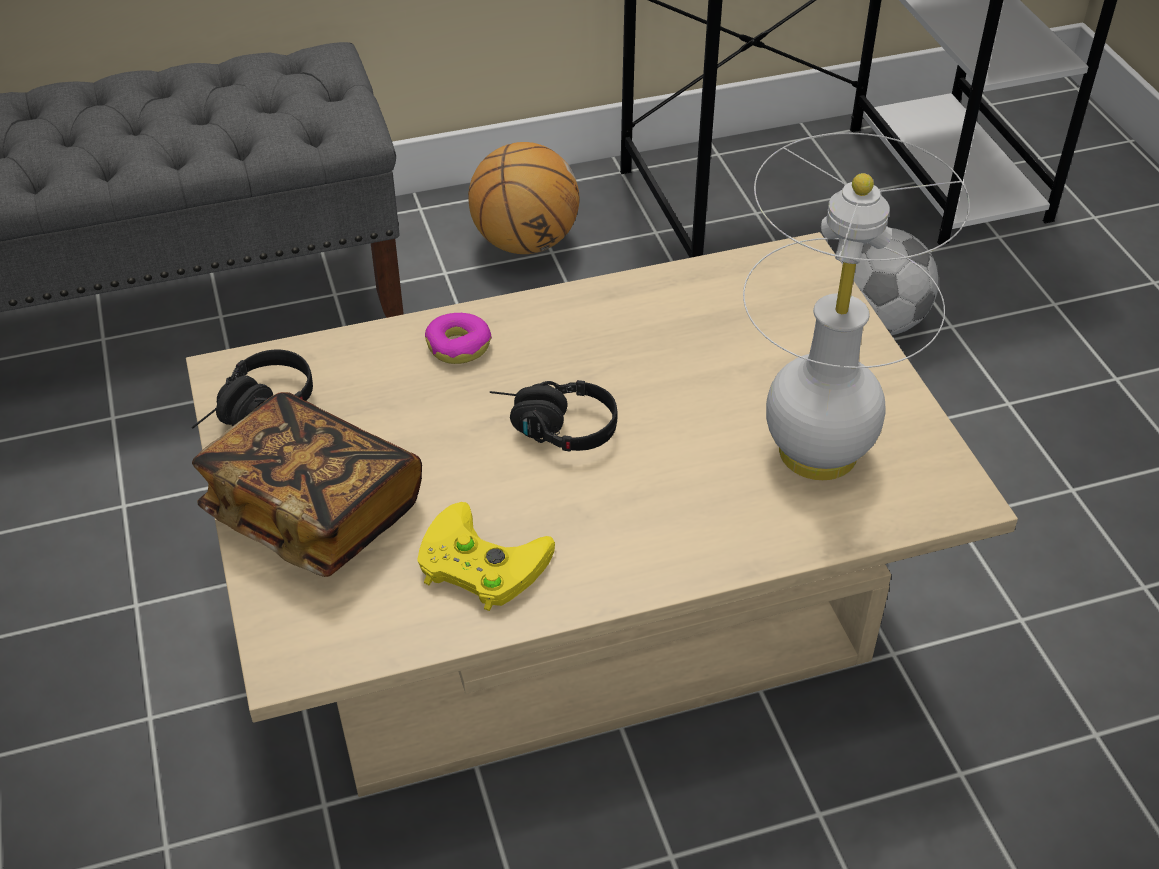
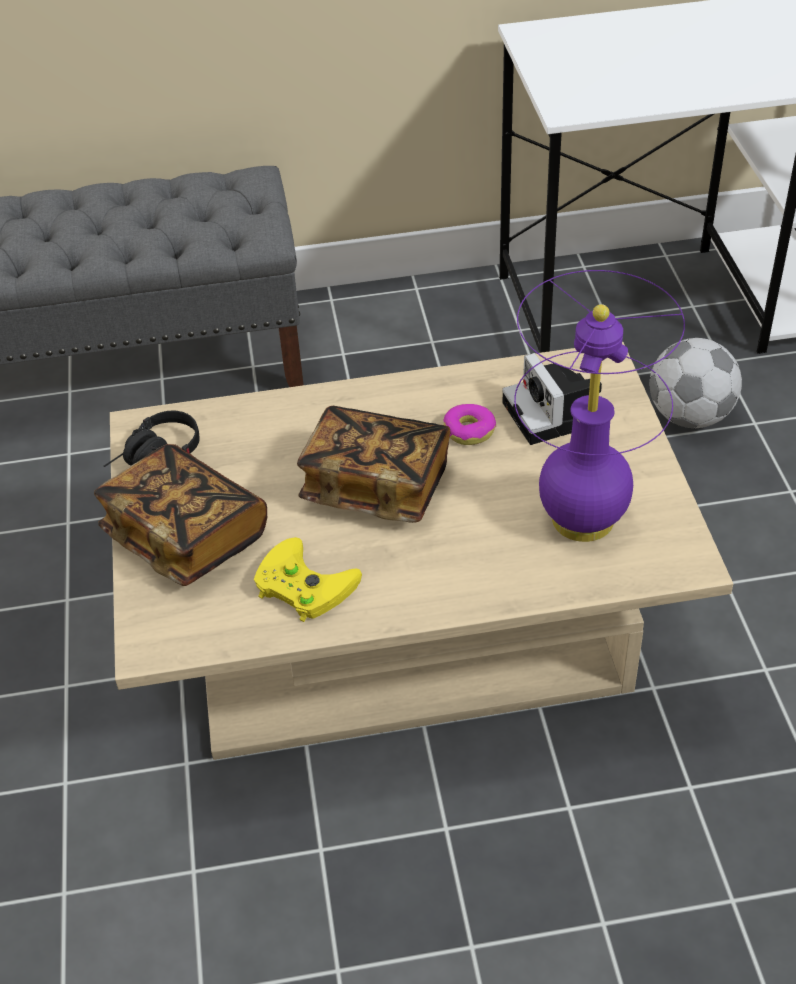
camera: 10 degrees right, 0 degrees up
donut [425,313,492,364] -> donut moved to [443,404,496,445]
basketball [468,142,579,254] -> none
black headphones [490,380,617,452] -> book [297,406,450,523]
white table lamp [743,132,970,480] -> purple table lamp [514,270,685,542]
none -> camera [502,353,602,445]

